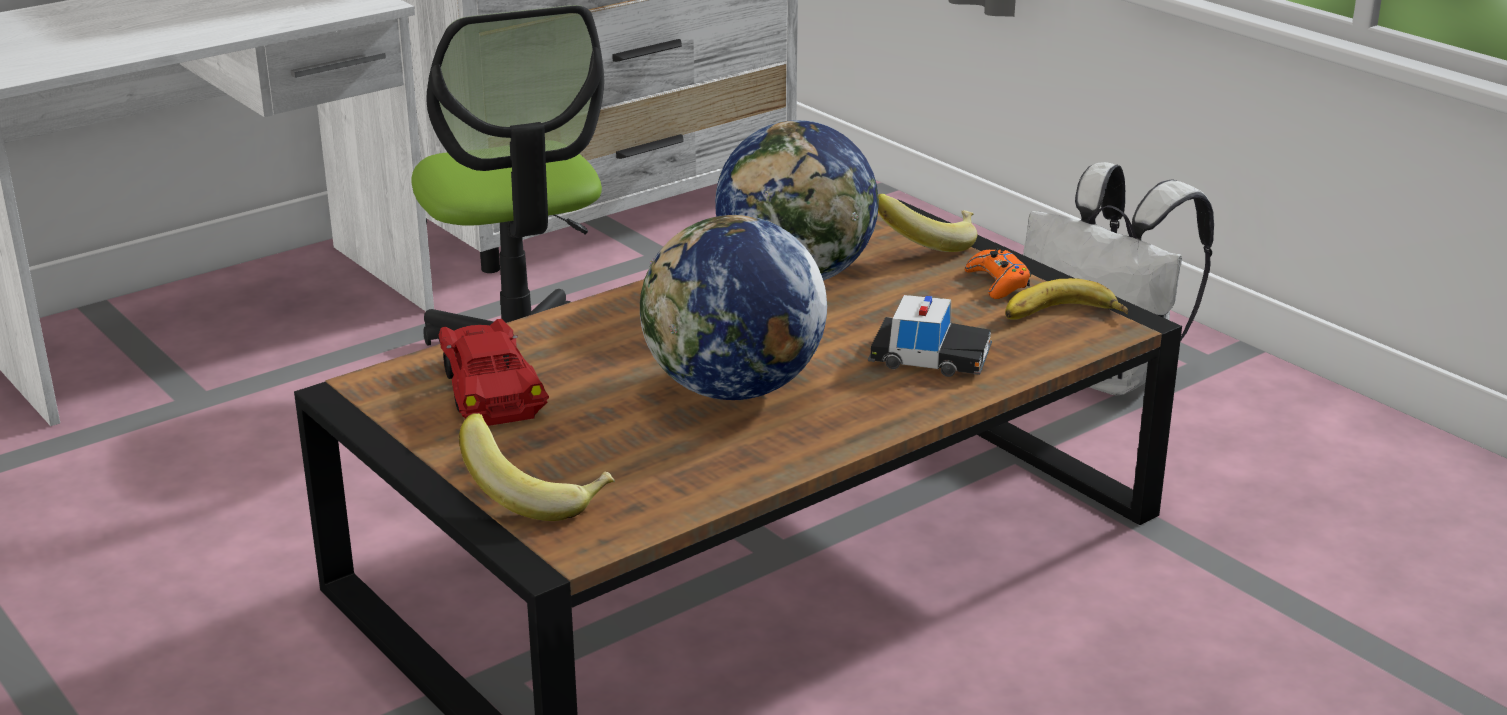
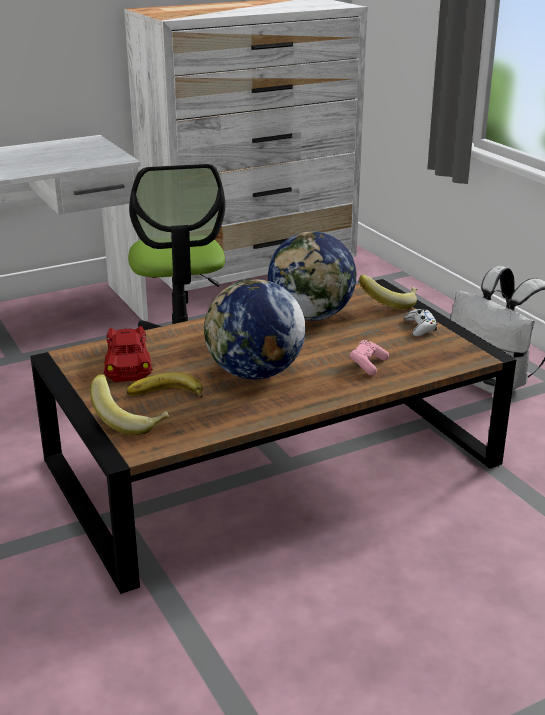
camera: 10 degrees right, 0 degrees up
toy car [868,295,992,377] -> pink game controller [349,340,389,375]
orange game controller [965,249,1031,299] -> white game controller [404,309,437,336]
banana [1005,278,1128,320] -> banana moved to [126,372,203,398]

